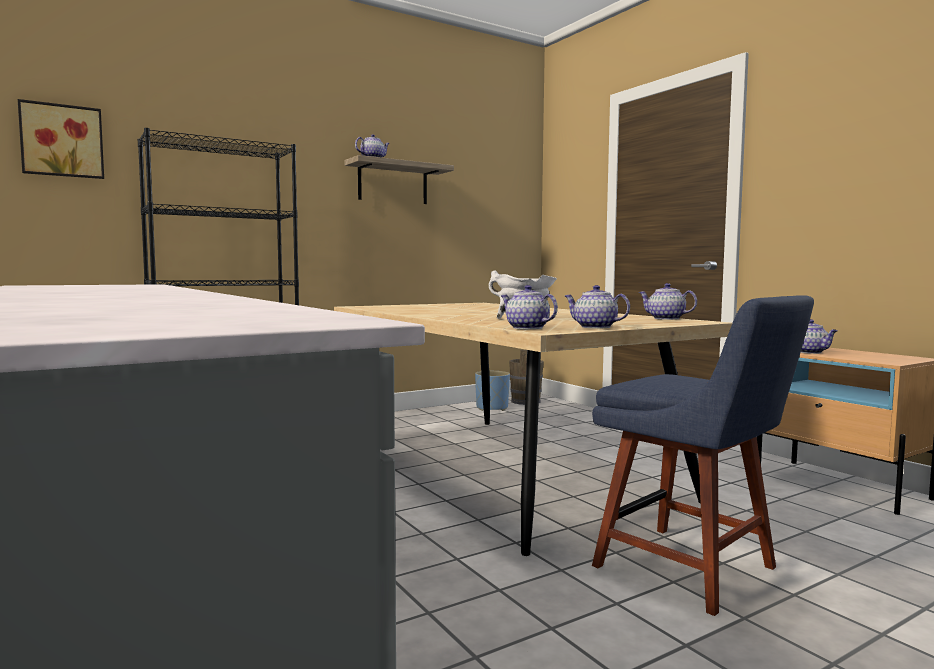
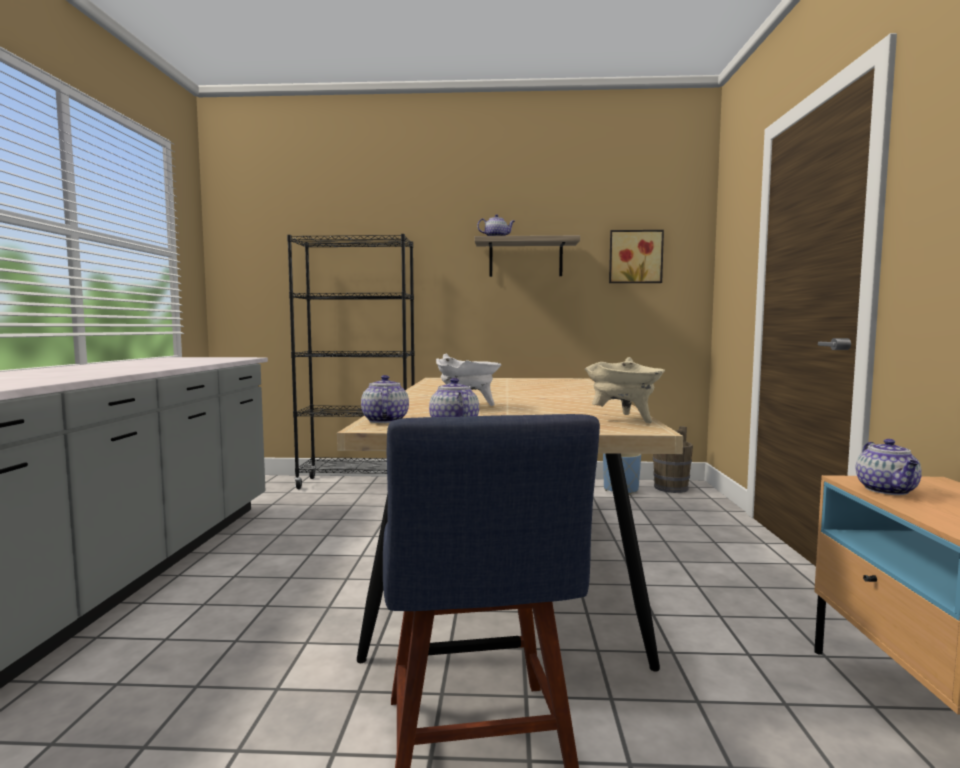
camera: 35 degrees right, 0 degrees up
picture [18,99,104,179] -> picture moved to [609,230,664,283]
teapot [639,283,697,320] -> beige cooking pot [584,357,665,423]

